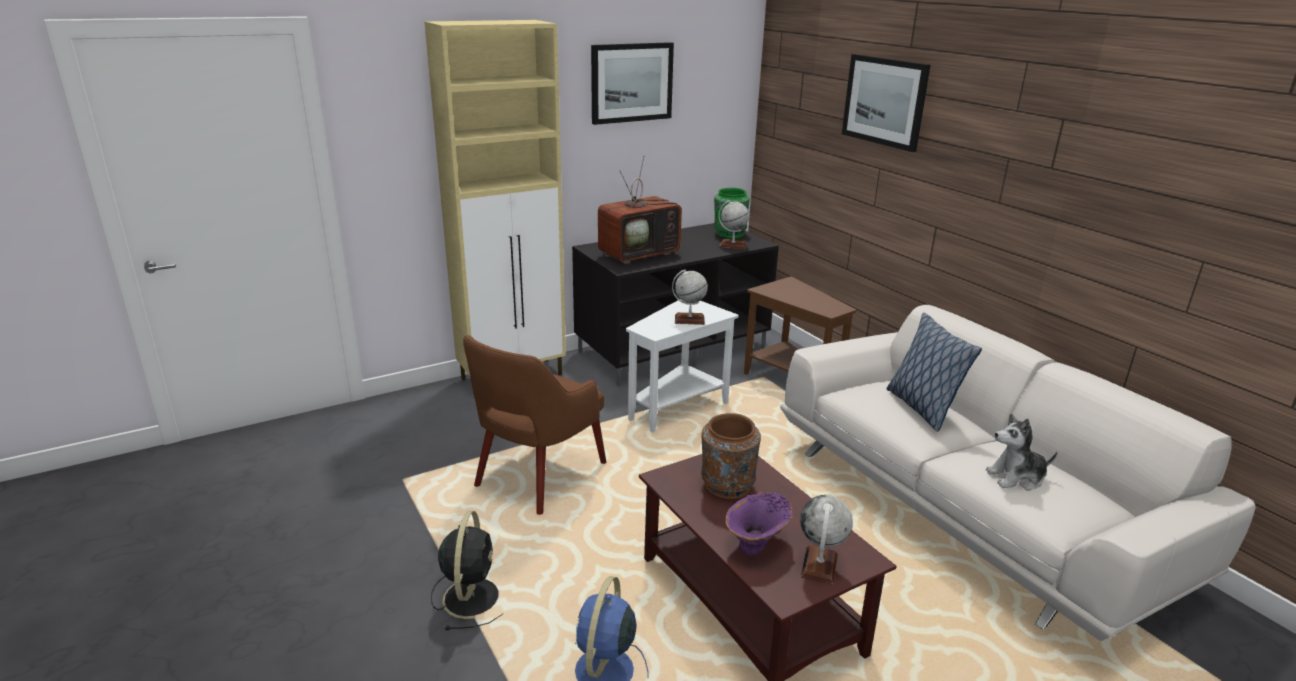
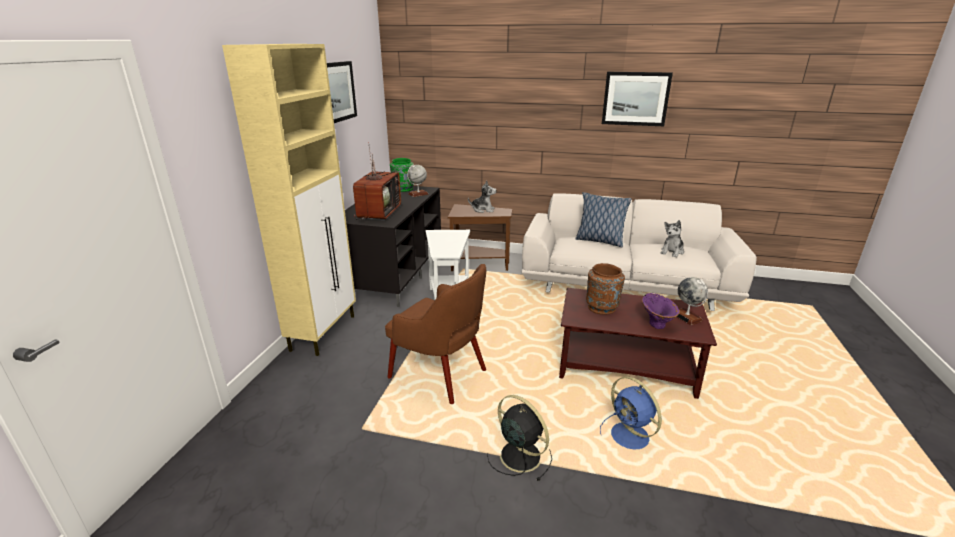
camera: 45 degrees left, 0 degrees up
brown armchair [463,335,606,515] -> brown armchair turned 45 degrees counterclockwise [385,264,486,404]
globe [672,270,708,325] -> none
picture [842,54,930,152] -> picture moved to [602,72,673,126]
none -> plush toy [468,180,497,213]

